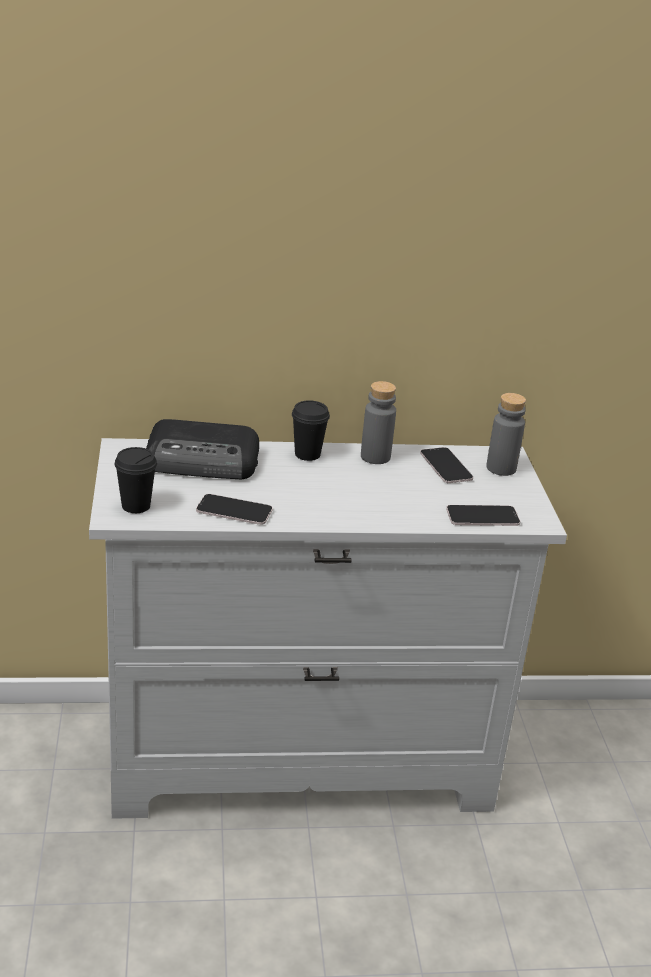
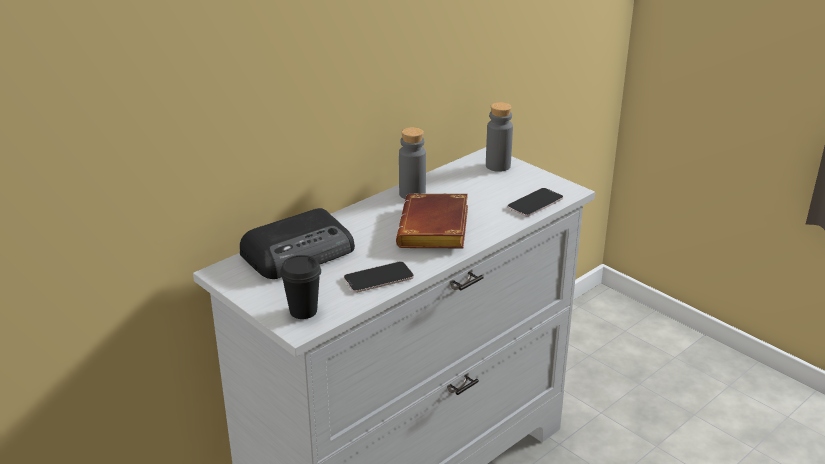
camera: 35 degrees left, 0 degrees up
black cup [292,401,330,461] -> none
phone [420,447,473,483] -> none
none -> brown book [396,194,468,248]

